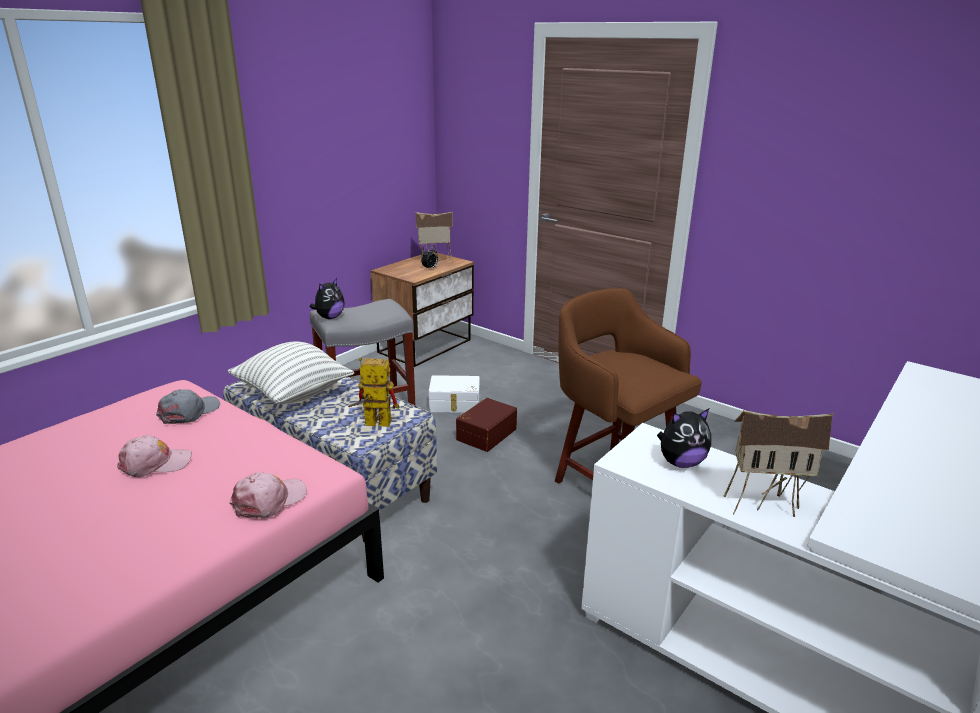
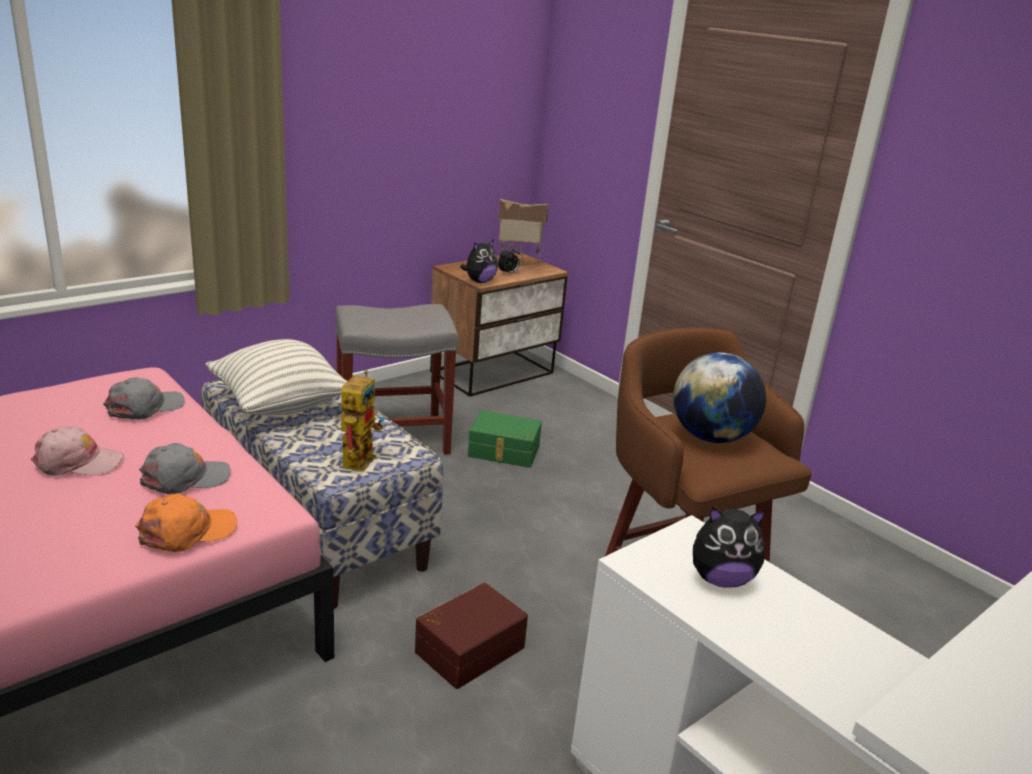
camera: 10 degrees right, 0 degrees up
pink cap [229,472,307,518] -> orange cap [135,493,237,552]
plush toy [310,278,345,319] -> plush toy moved to [460,239,498,283]
toy robot [348,357,399,427] -> toy robot turned 90 degrees clockwise [341,370,385,472]
white storage box [429,375,480,413] -> green storage box [468,410,542,468]
brown storage box [456,398,517,452] -> brown storage box moved to [415,583,528,689]
toy house [724,410,834,517] -> none
none -> grey cap [139,443,231,494]
none -> globe [673,352,766,443]

